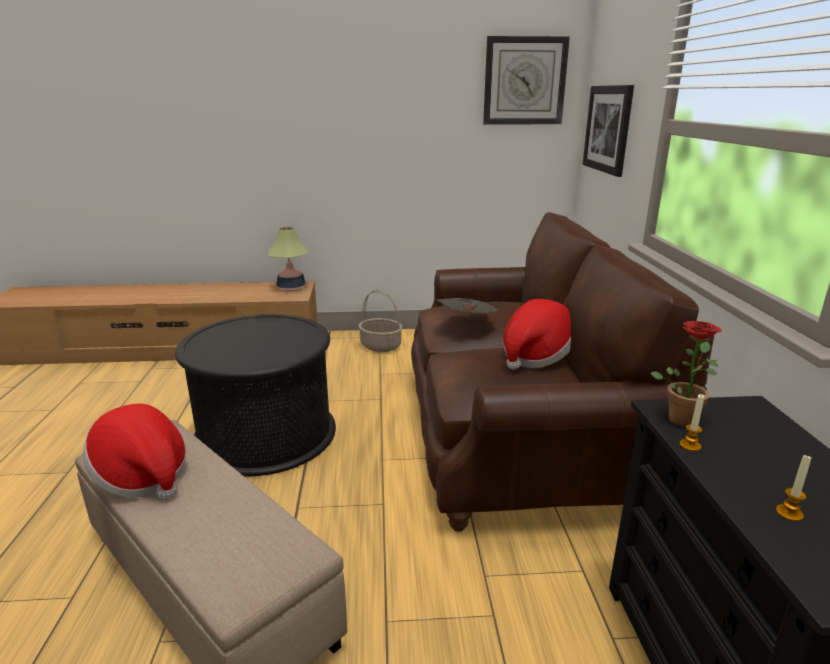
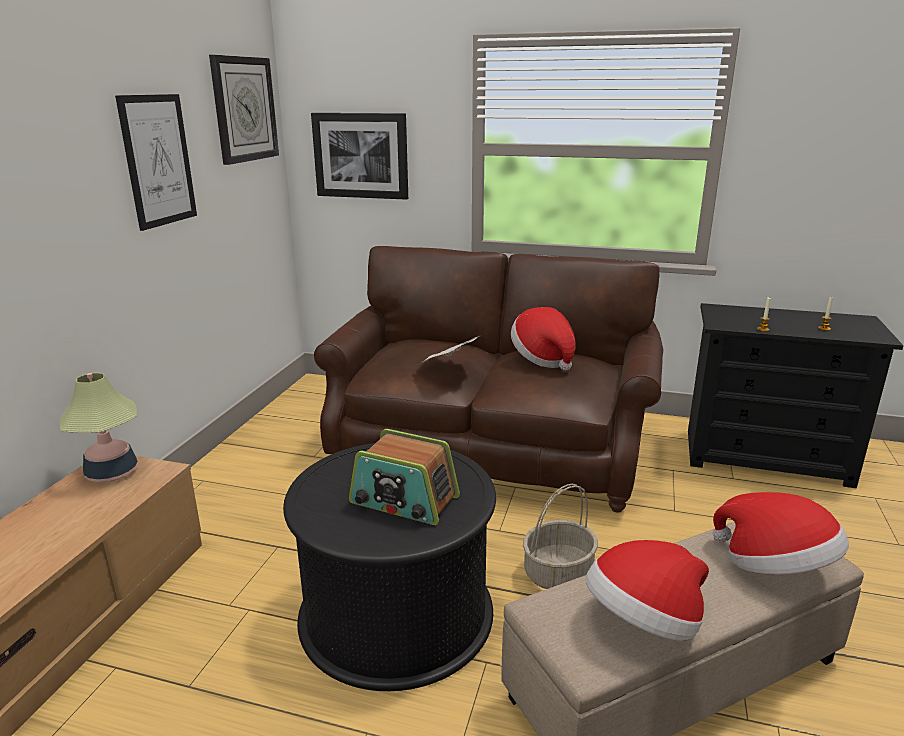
camera: 70 degrees left, 0 degrees up
basket [358,290,403,352] -> basket moved to [523,484,598,589]
potted plant [650,321,722,427] -> none
none -> picture [115,94,197,231]
none -> radio [349,429,460,525]
none -> hat [713,492,849,575]

